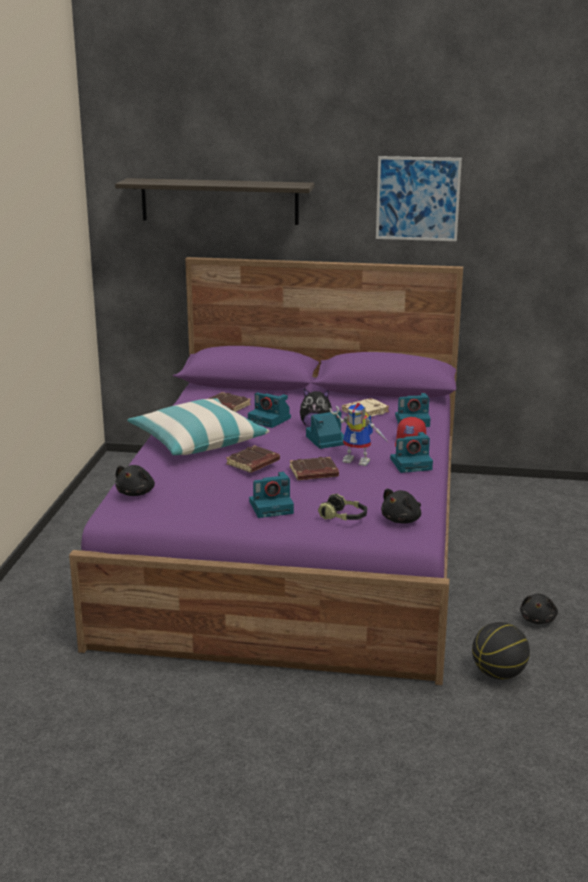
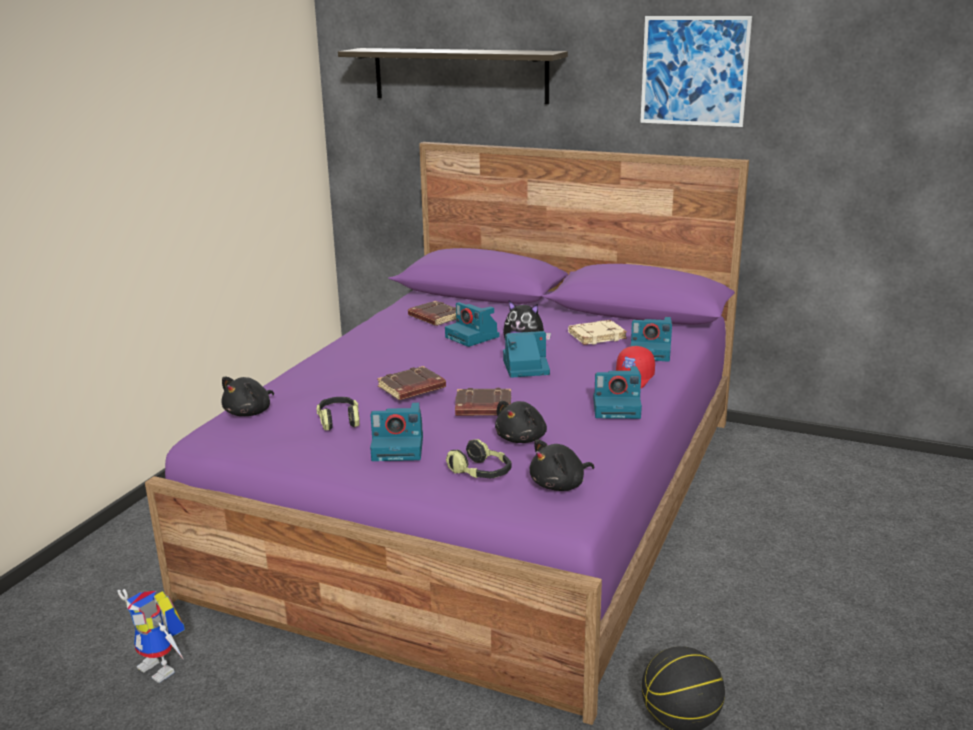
camera: 15 degrees right, 0 degrees up
pillow [127,398,269,455] -> none
toy robot [329,403,389,466] -> toy robot moved to [117,589,185,683]
black plush toy [520,594,558,624] -> black plush toy moved to [495,401,547,443]
none -> headphones [316,397,359,430]

